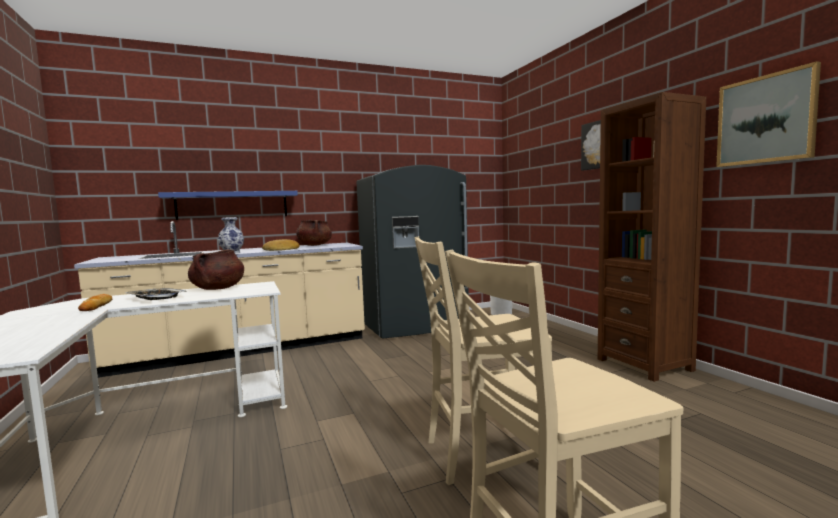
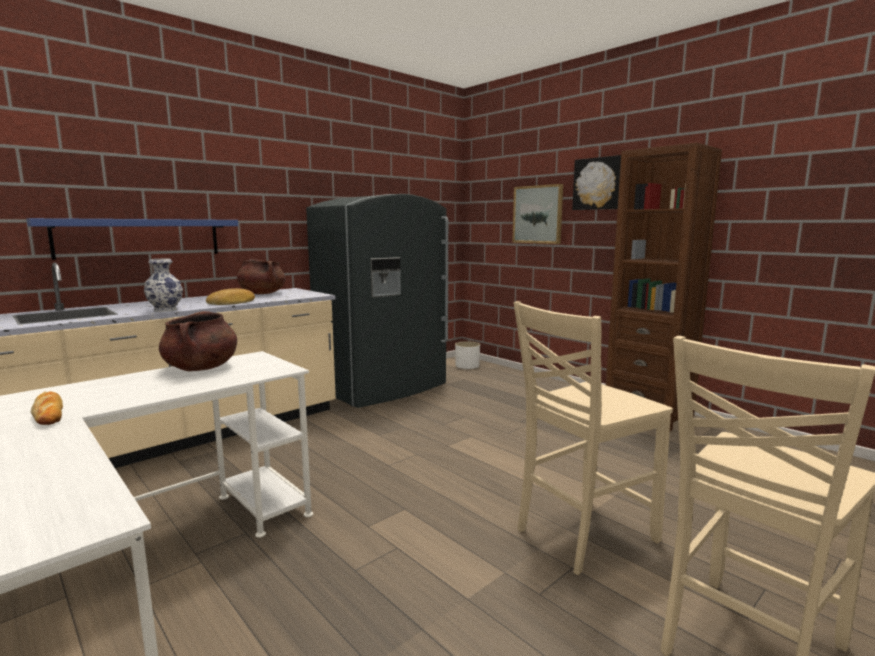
camera: 20 degrees left, 5 degrees up
tray [125,288,187,300] -> none
picture [716,61,821,167] -> picture moved to [512,184,563,244]

